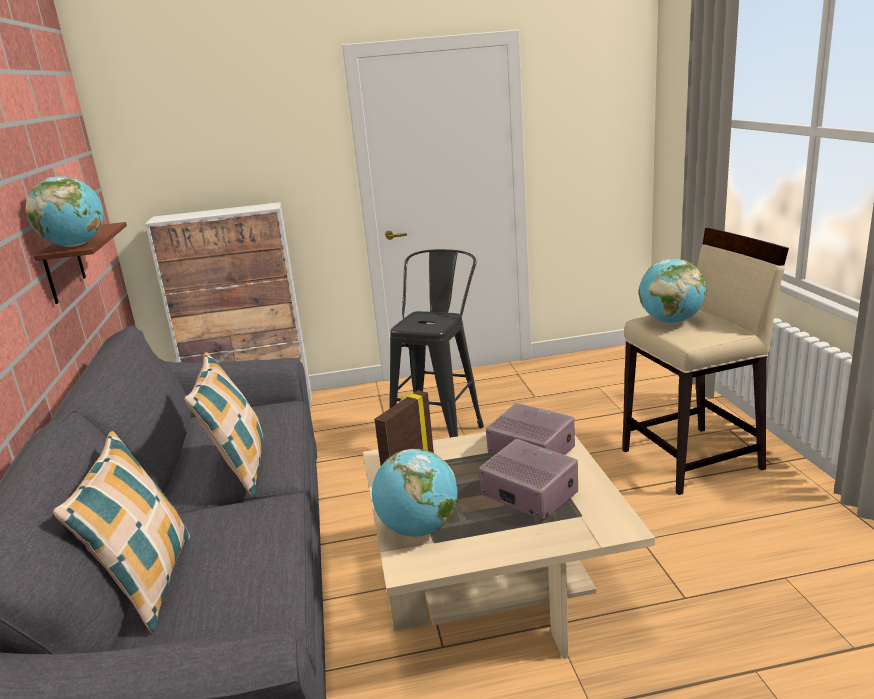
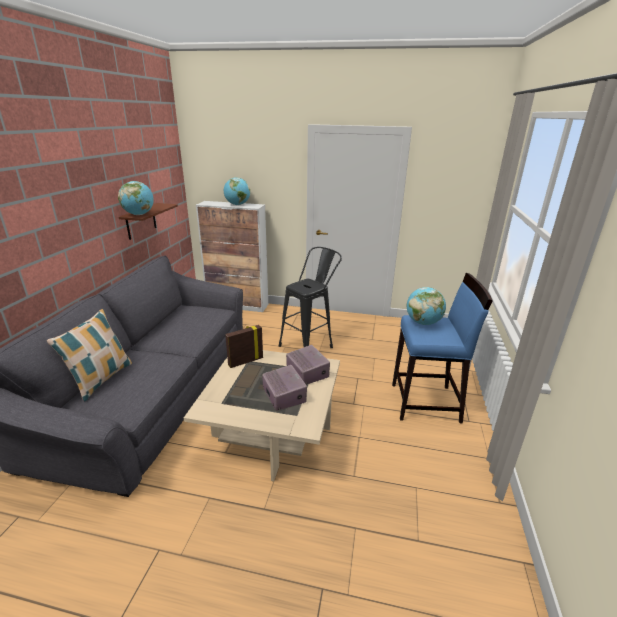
camera: 20 degrees right, 5 degrees up
pillow [184,352,264,497] -> none
globe [372,449,457,537] -> globe moved to [224,177,250,205]
beige stool [622,228,789,495] -> blue stool [392,273,493,423]

